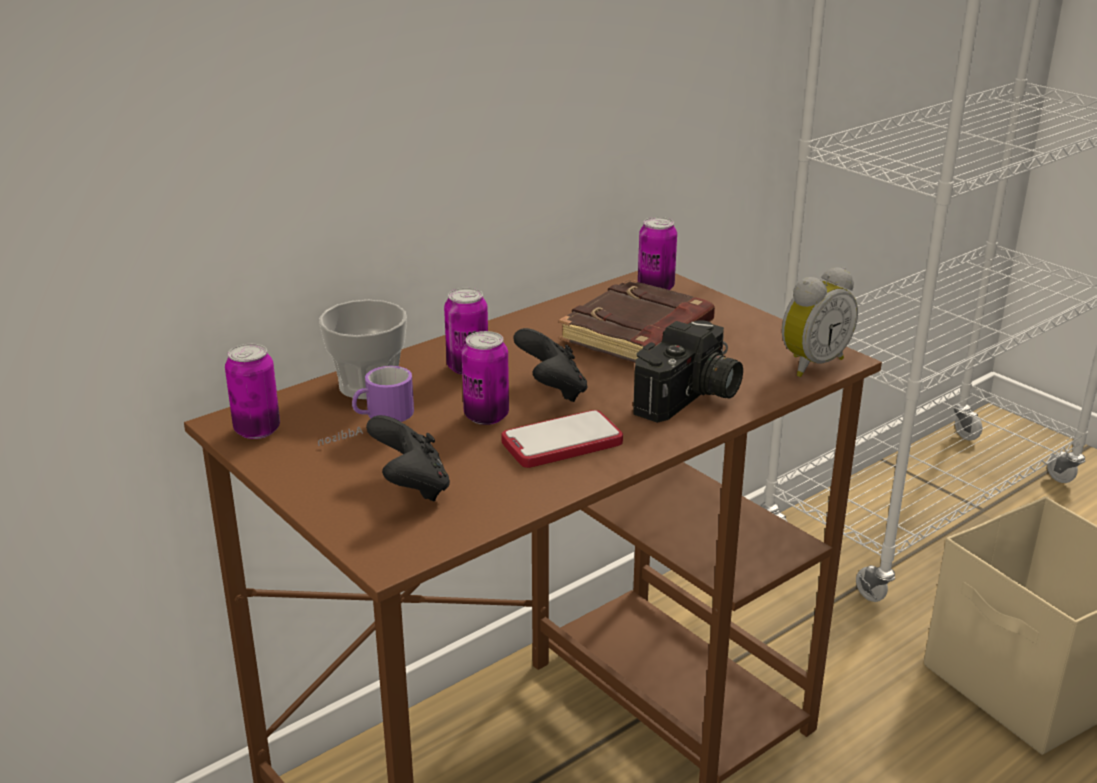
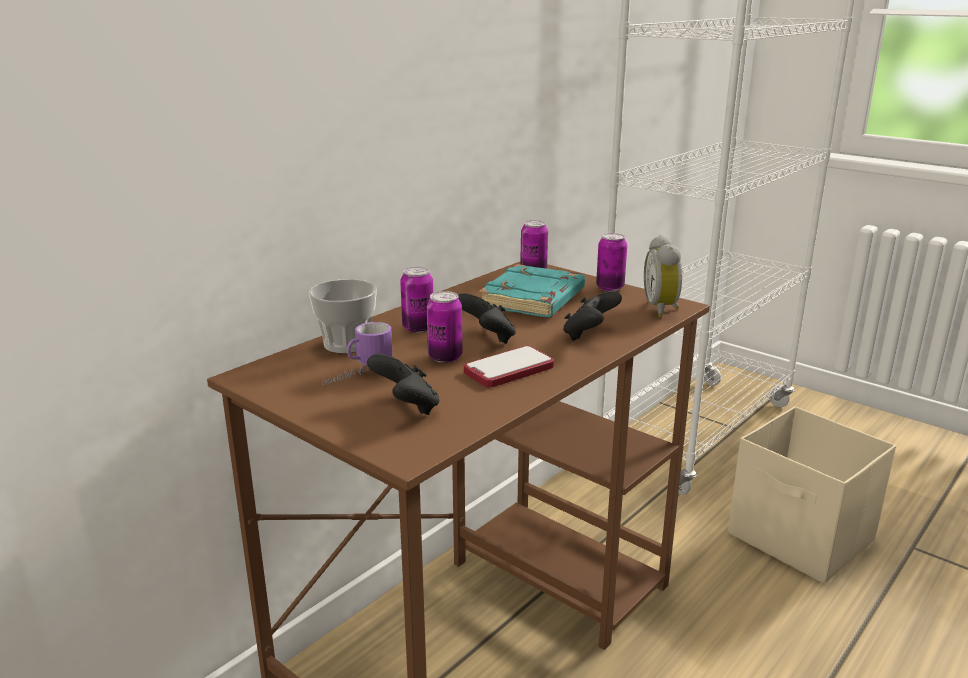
camera: 10 degrees left, 5 degrees down
can [225,344,280,439] -> can moved to [596,233,627,291]
brown book [559,279,715,363] -> turquoise book [479,264,585,317]
camera [633,320,743,423] -> black game controller [563,291,622,341]
alarm clock [782,267,858,377] -> alarm clock turned 135 degrees clockwise [644,235,682,318]

